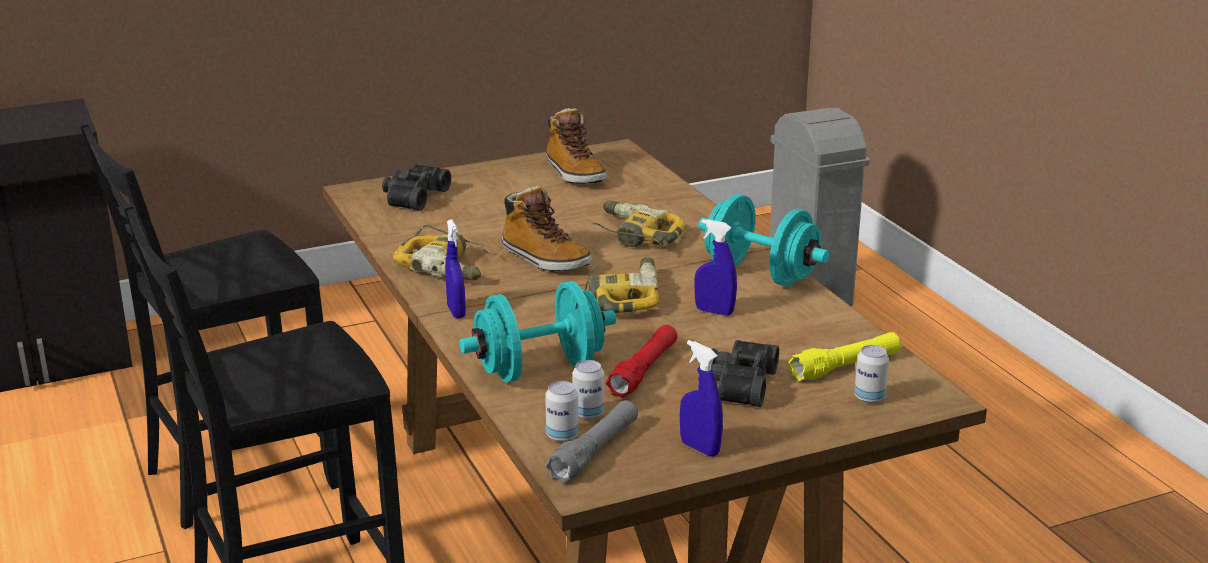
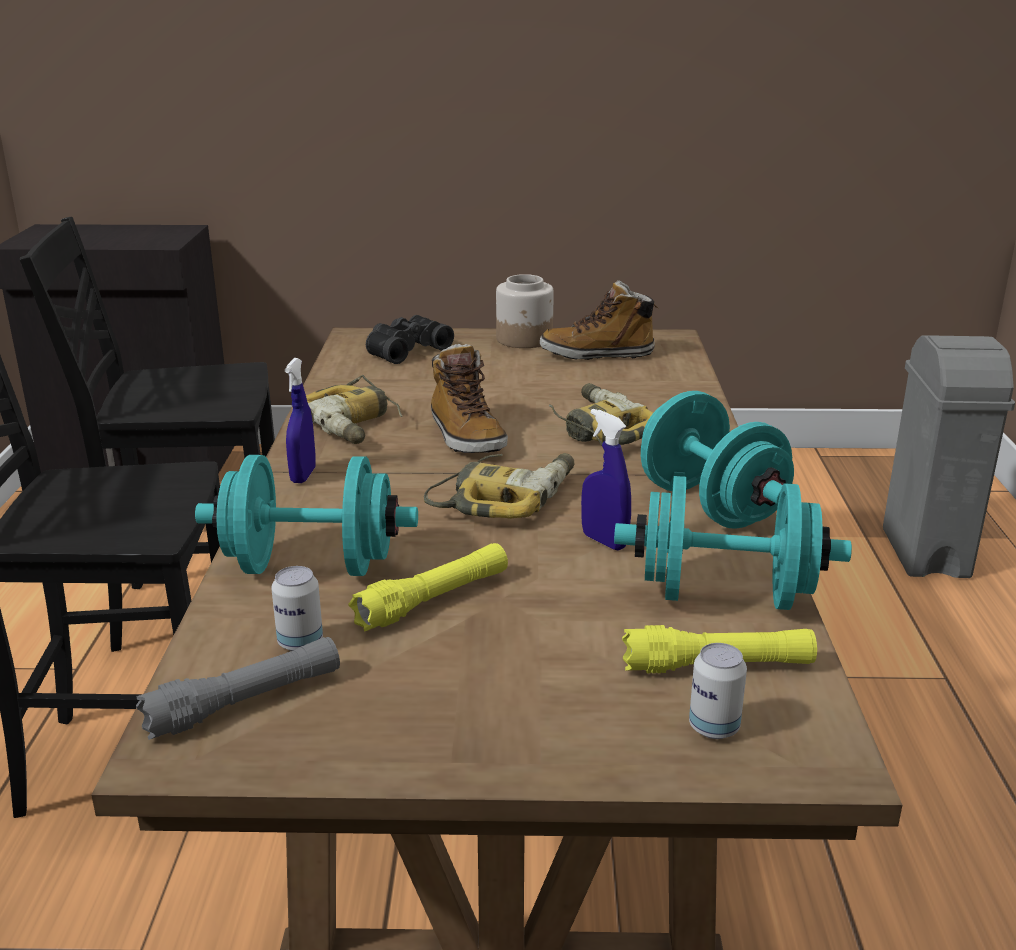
camera: 25 degrees right, 0 degrees up
can [545,381,579,442] -> none
boot [546,108,607,184] -> boot turned 90 degrees clockwise [540,280,658,360]
red flashlight [606,325,678,398] -> yellow flashlight [349,543,508,632]
blue spray bottle [680,340,723,457] -> none
black binoculars [711,340,779,407] -> none
none -> jar [496,274,554,348]
none -> turquoise dumbbell [614,476,852,610]

